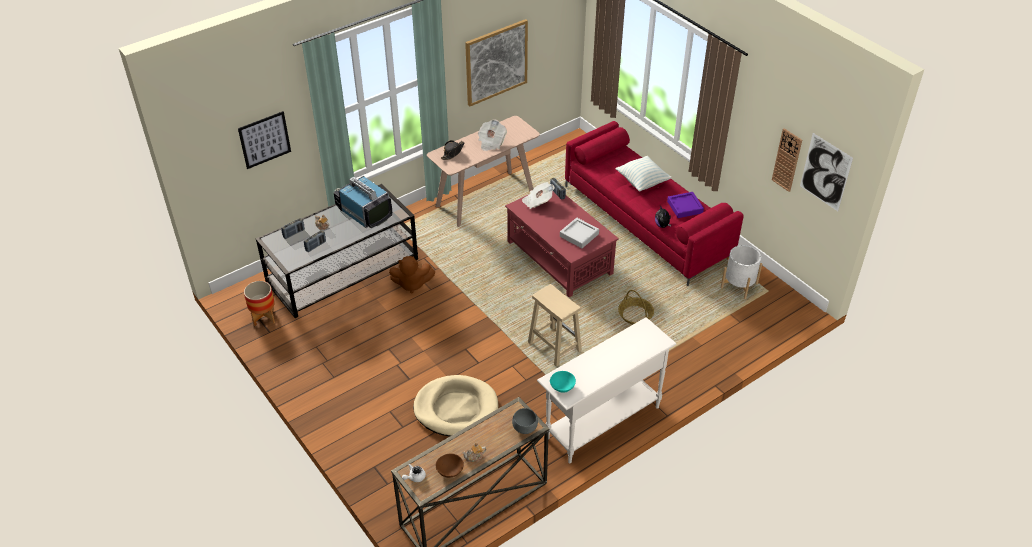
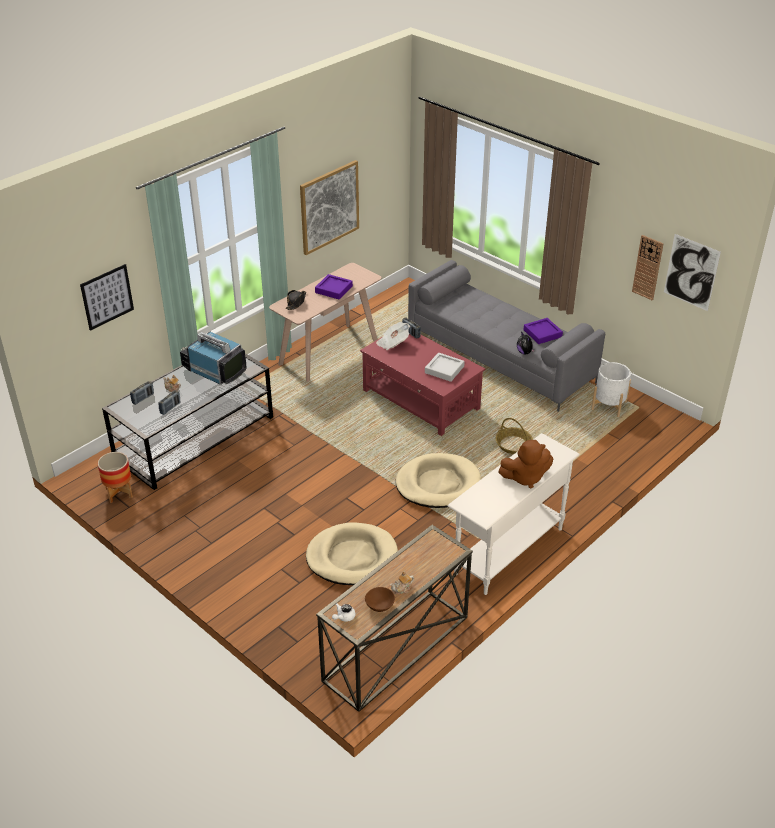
camera: 10 degrees left, 5 degrees down
brown plush toy [389,256,435,294] -> brown plush toy moved to [498,440,554,488]
newspaper [478,119,507,151] -> purple tray [315,274,353,300]
grey bowl [512,408,538,434] -> none
beige stool [528,284,582,367] -> beige dog bed [396,453,481,508]
turquoise bowl [550,371,576,393] -> none
red sofa [565,121,744,286] -> grey sofa [408,260,605,412]
pillow [615,156,672,192] -> none

